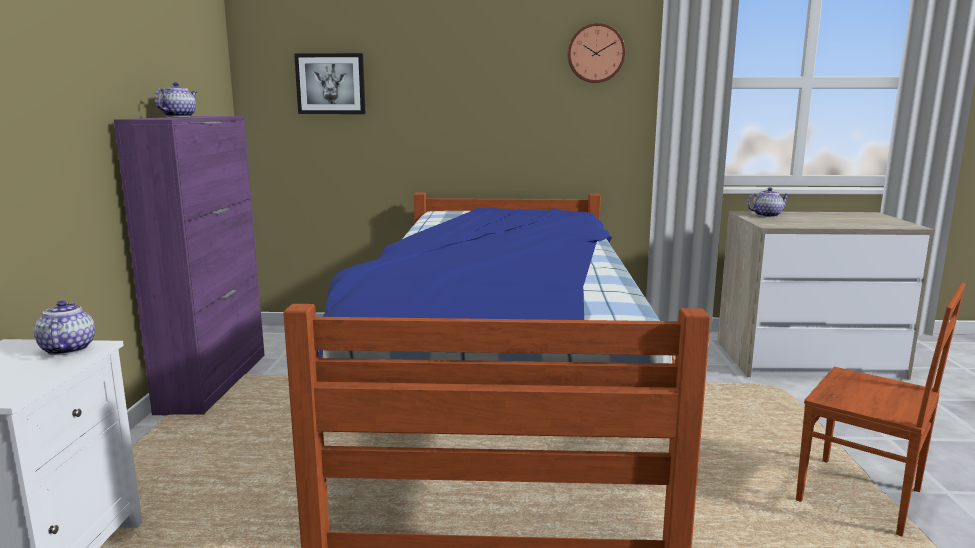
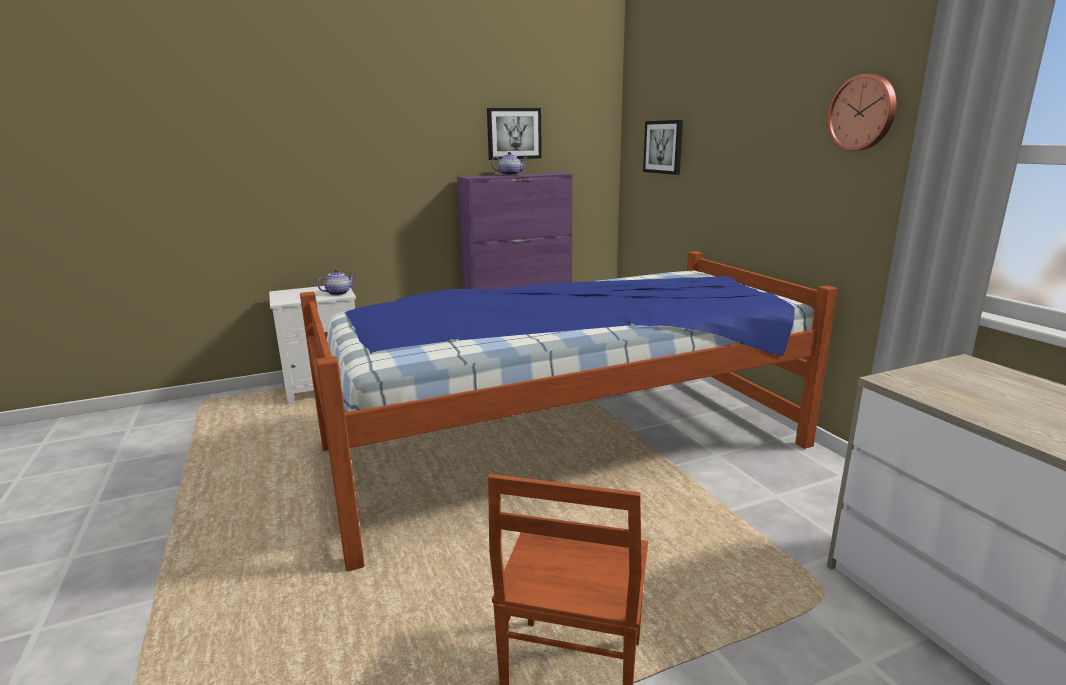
camera: 65 degrees right, 5 degrees up
teapot [747,187,790,217] -> none
none -> picture [487,108,542,160]

